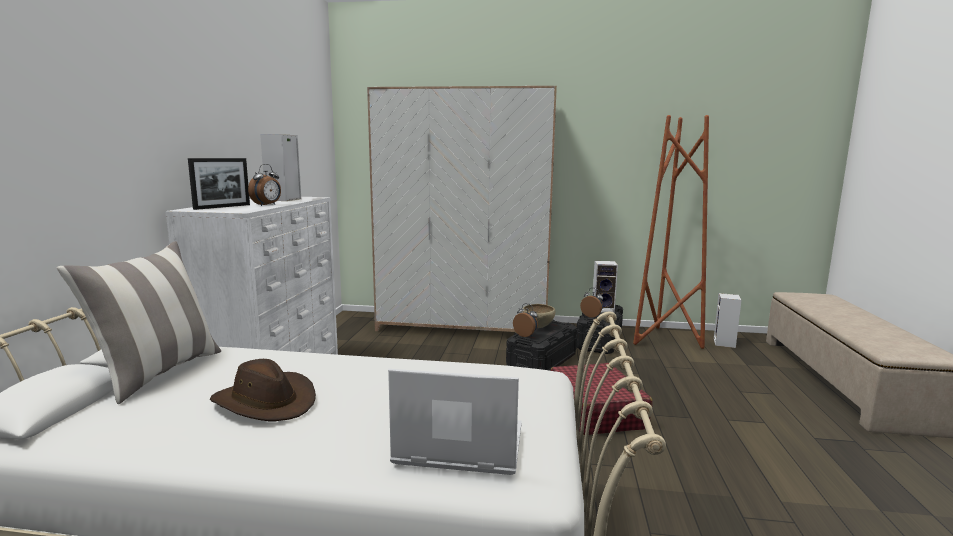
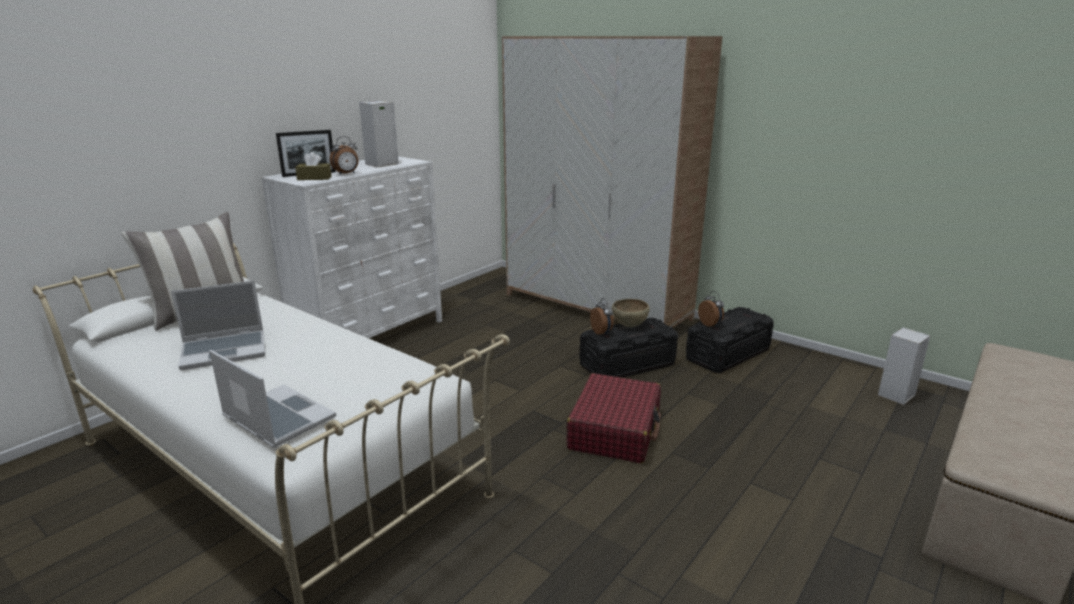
camera: 30 degrees right, 10 degrees up
brown hat [210,359,316,421] -> laptop [171,280,265,370]
speaker [593,261,618,313] -> none
brown clothes rack [633,115,709,349] -> none
none -> brown tissue box [295,152,331,180]

